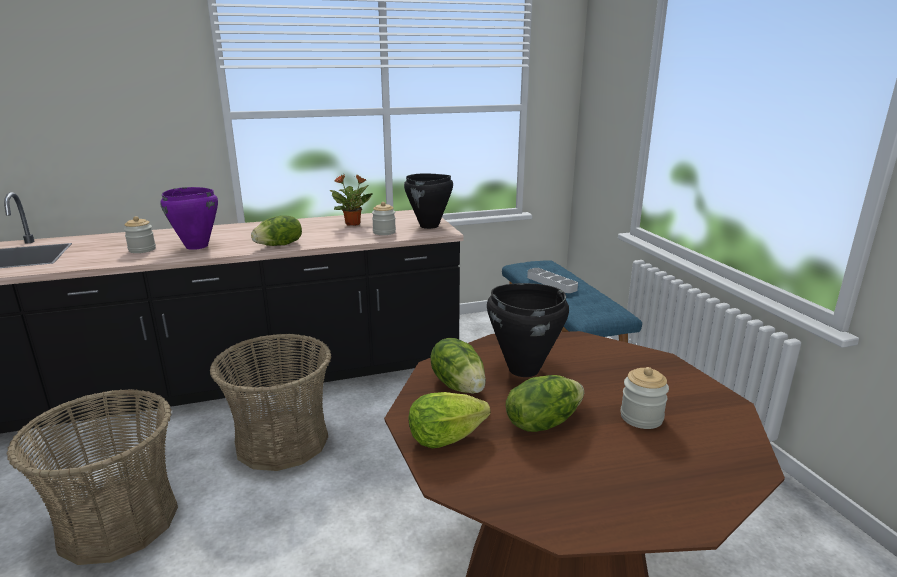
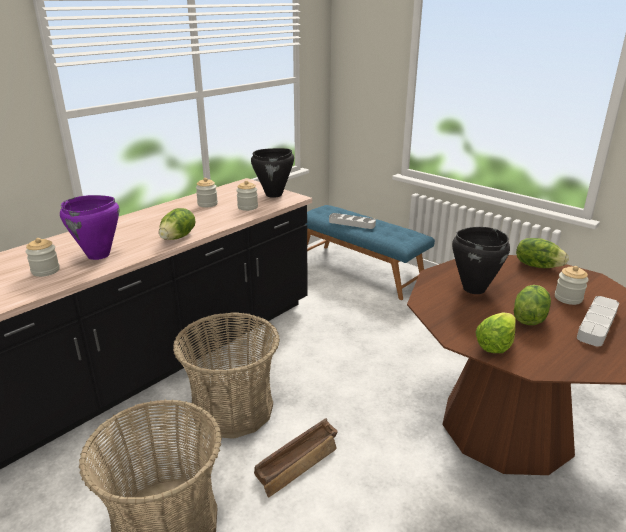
camera: 30 degrees left, 5 degrees up
potted plant [329,174,372,226] -> jar [196,178,218,207]
lettuce [430,338,486,394] -> lettuce moved to [516,238,569,268]
none -> crate [254,418,338,497]
none -> grey tray [577,296,619,346]

